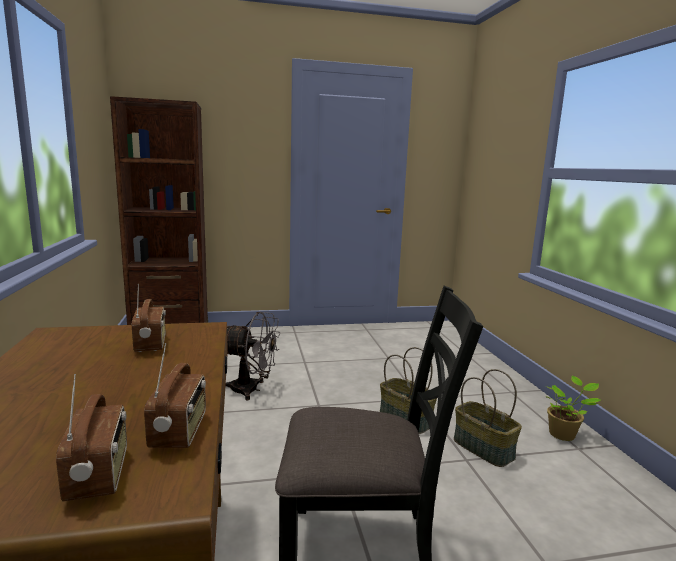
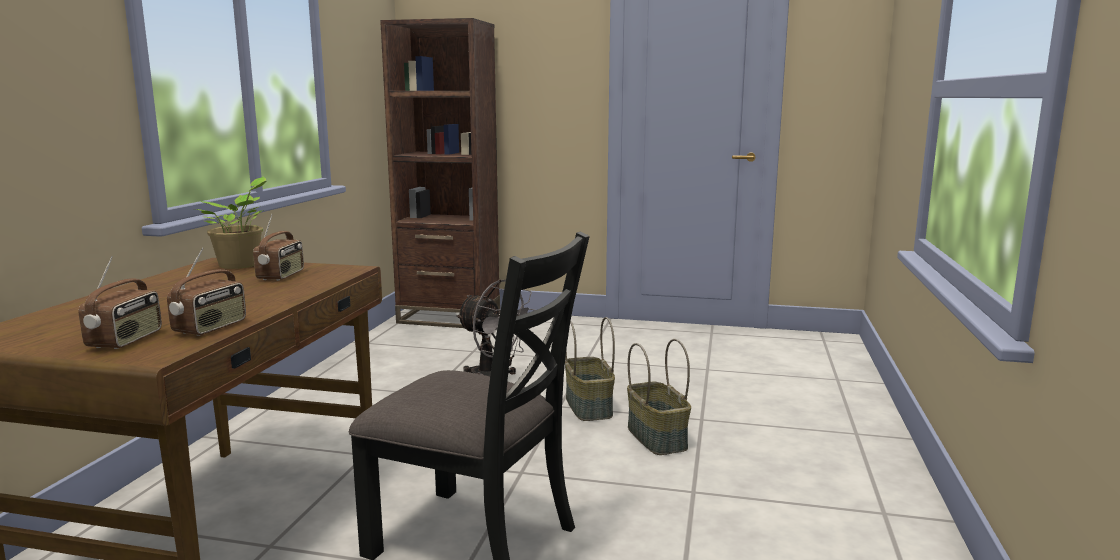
camera: 25 degrees right, 0 degrees up
basket [454,369,522,467] -> basket moved to [565,317,615,421]
potted plant [545,376,600,441] -> potted plant moved to [195,177,266,269]

